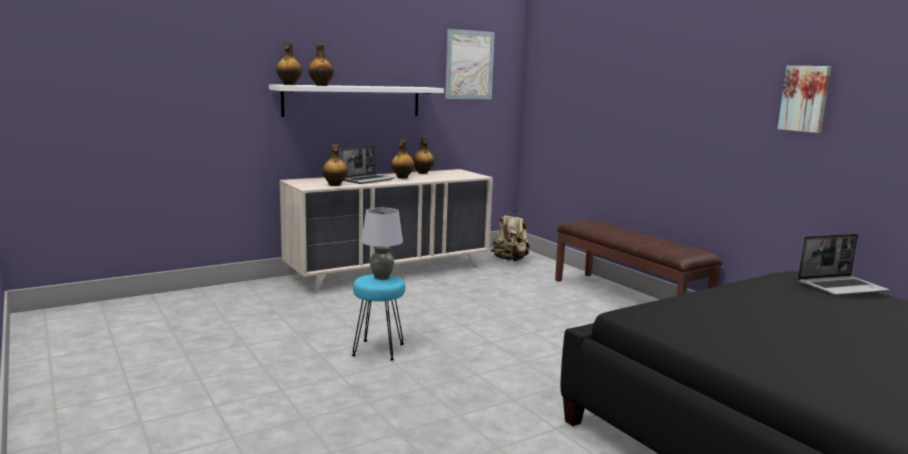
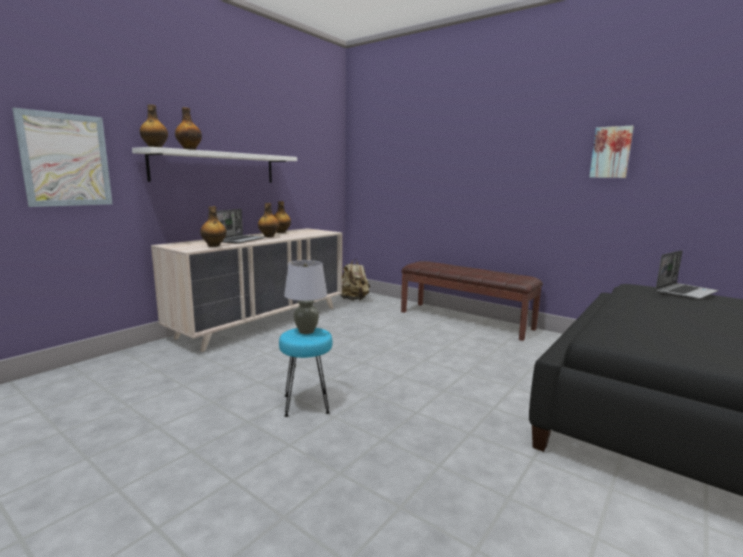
camera: 20 degrees left, 0 degrees up
picture [445,29,495,99] -> picture moved to [12,107,112,207]

